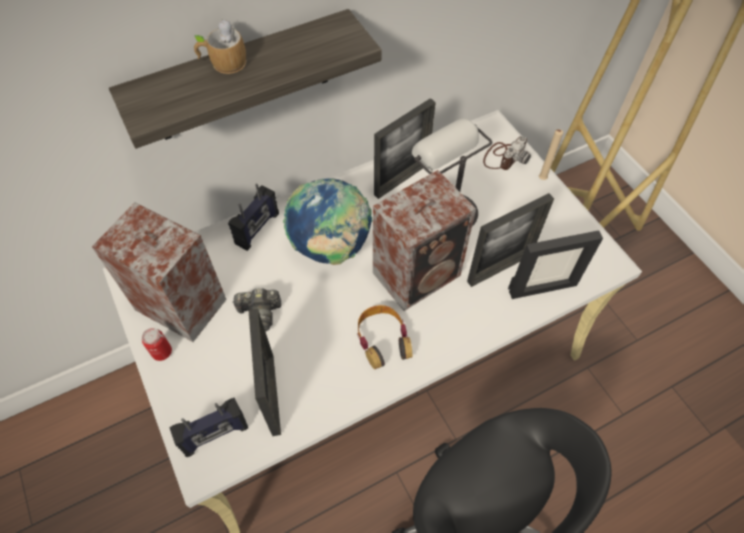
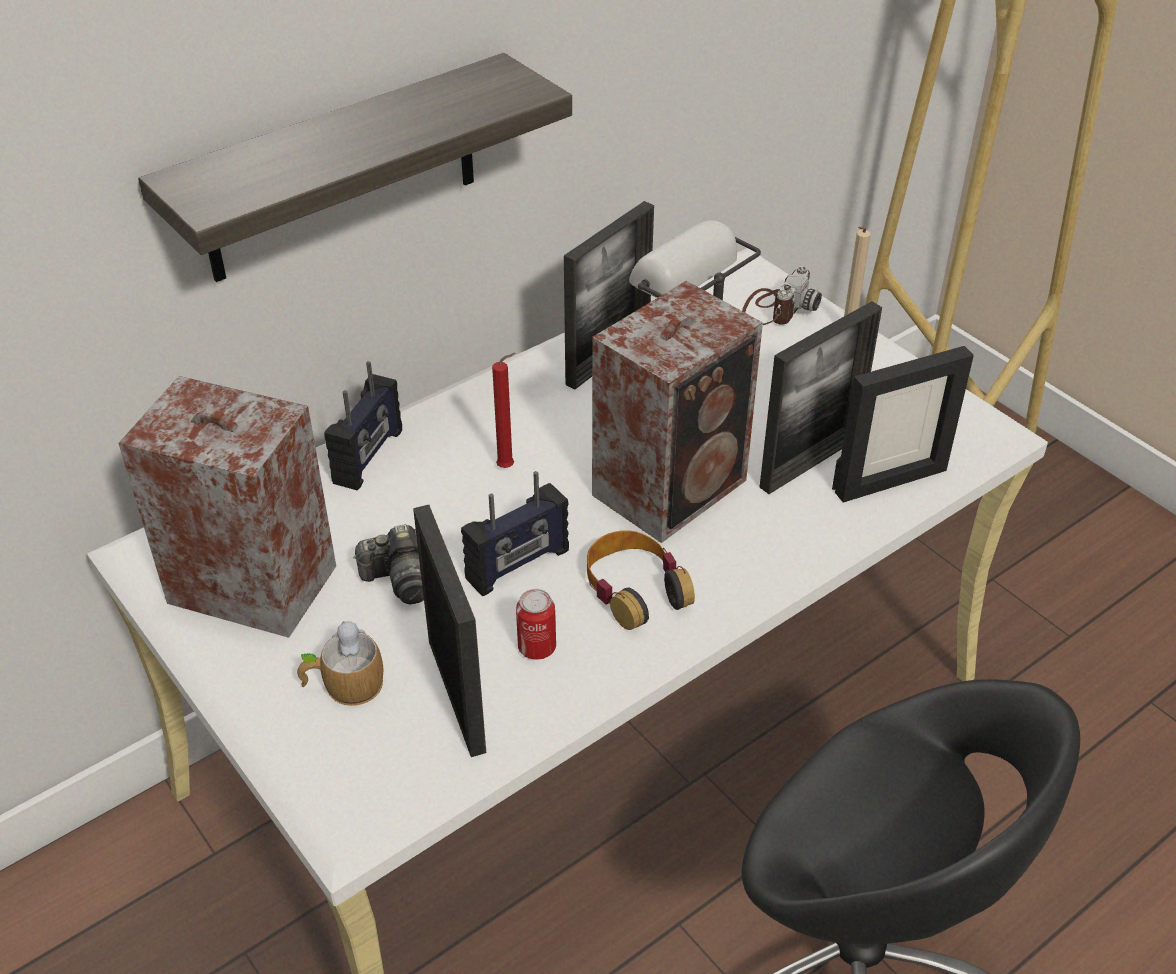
camera: 10 degrees left, 15 degrees down
can [142,328,172,361] -> can moved to [516,589,556,660]
radio [169,398,248,457] -> radio moved to [461,471,569,596]
mug [194,19,246,74] -> mug moved to [297,621,383,706]
globe [283,178,373,265] -> red candle [492,353,516,468]

